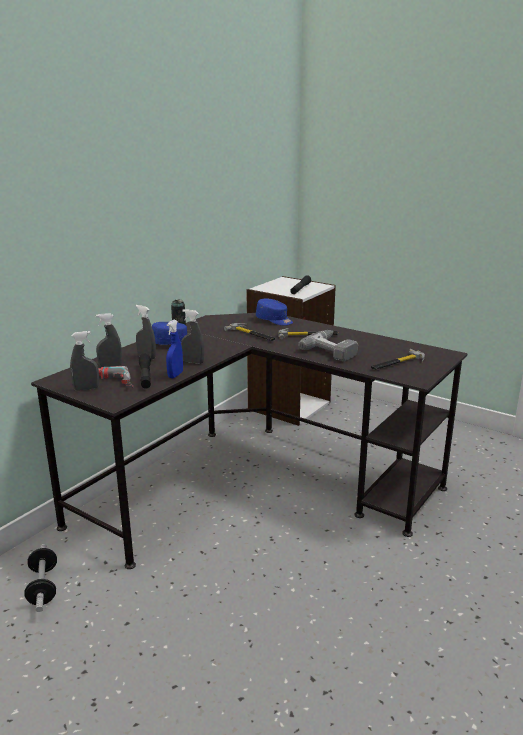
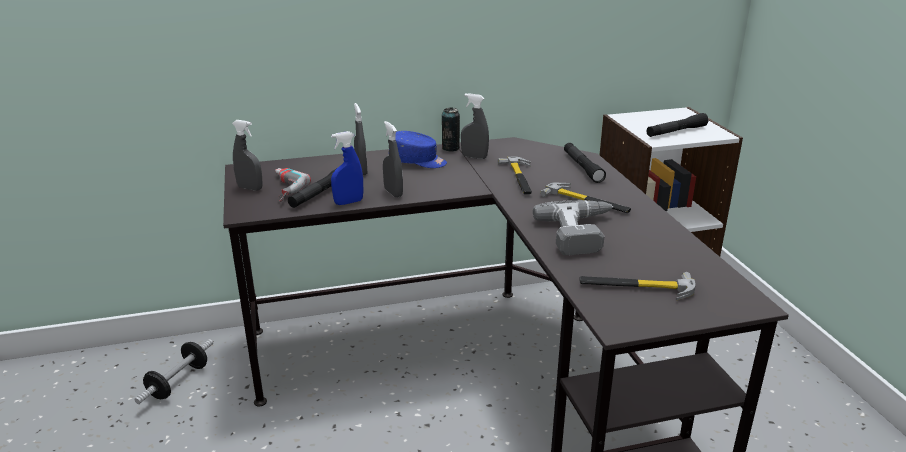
camera: 40 degrees right, 5 degrees up
grey spray bottle [96,313,122,367] -> grey spray bottle moved to [461,93,489,159]
blue cap [256,298,293,325] -> black flashlight [564,143,606,183]

